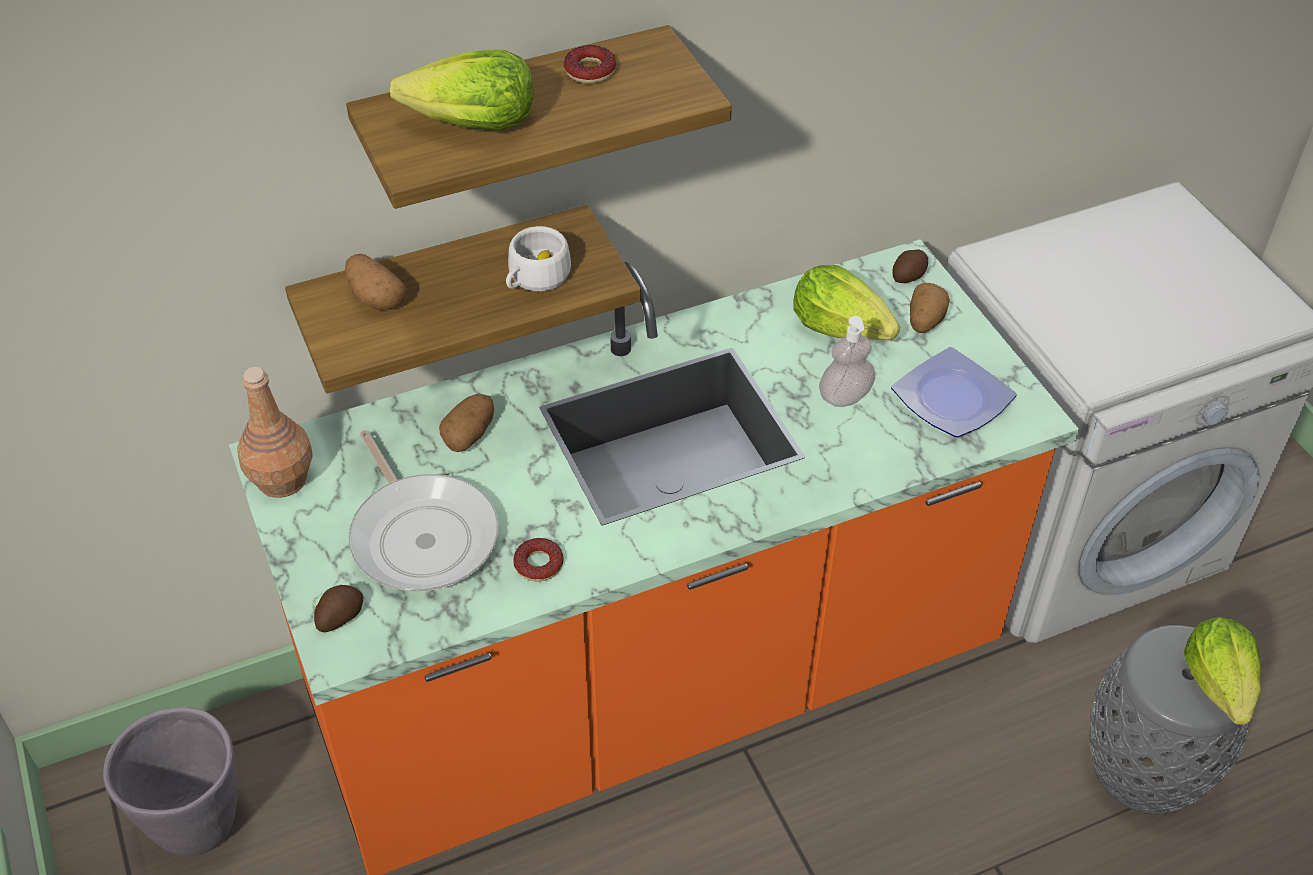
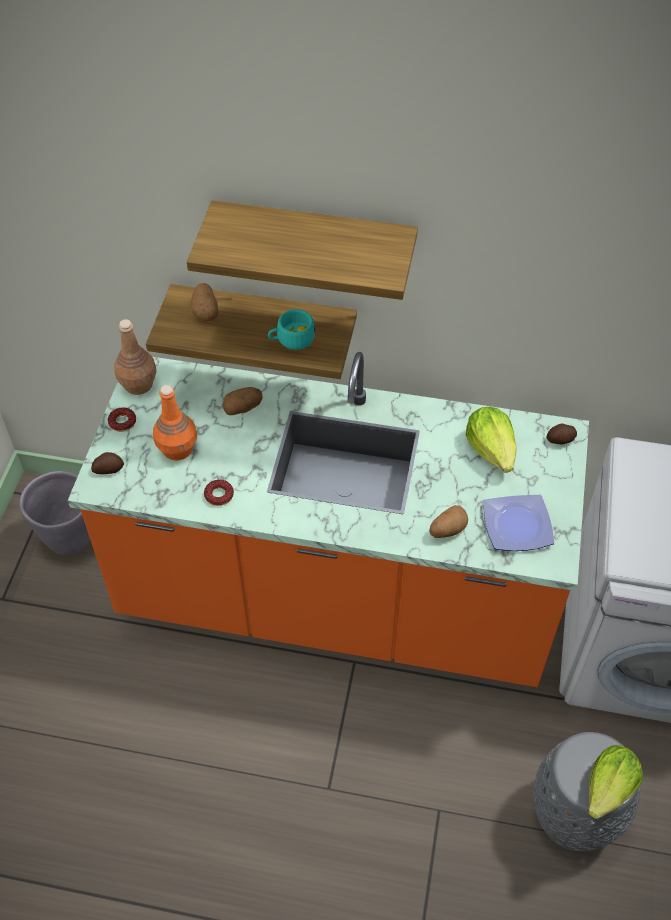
camera: 35 degrees right, 5 degrees up
frying pan [348,430,499,591] -> orange bottle [153,385,197,461]
lettuce [389,50,533,131] -> none
white cup [506,226,571,291] -> turquoise cup [268,309,315,350]
donut [564,45,616,84] -> donut moved to [108,407,136,432]
soap dispenser [819,316,875,407] -> none
potato [910,283,950,333] -> potato moved to [430,505,468,538]

